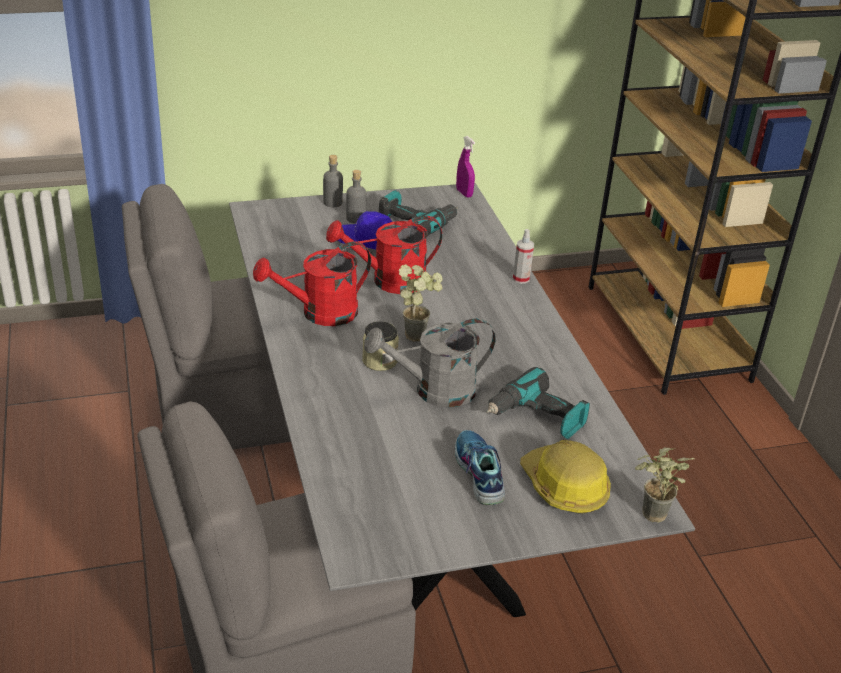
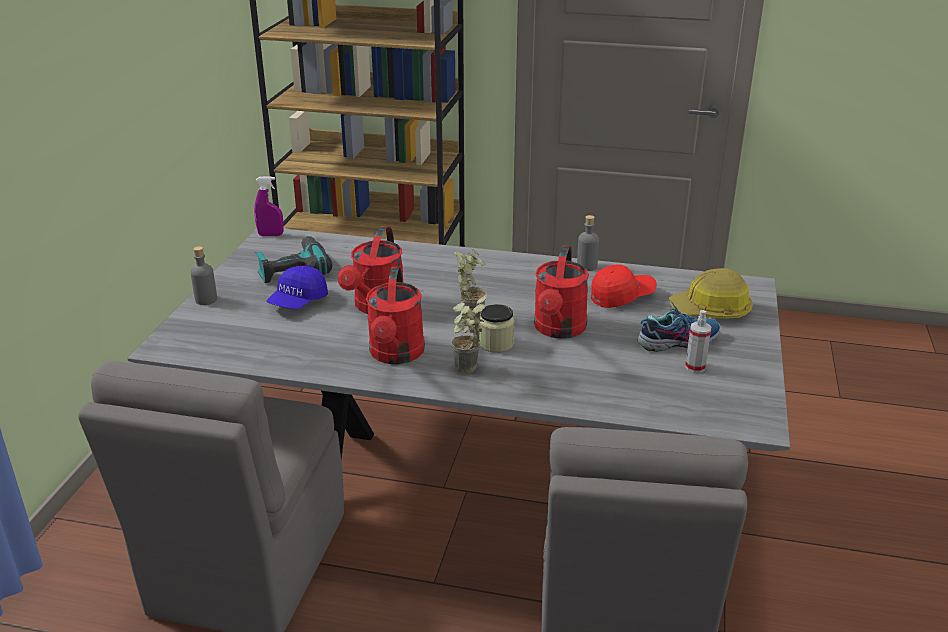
camera: 60 degrees left, 5 degrees down
grey bottle [346,170,366,224] -> grey bottle moved to [577,215,599,271]
grey watering can [364,318,496,408] -> red watering can [534,245,589,339]
shoe [455,430,505,505] -> shoe turned 150 degrees clockwise [638,300,720,352]
power drill [486,367,590,439] -> red cap [591,264,657,308]
spray bottle [513,229,534,284] -> spray bottle moved to [685,310,711,373]
potted plant [635,448,694,522] -> potted plant moved to [451,294,487,373]

